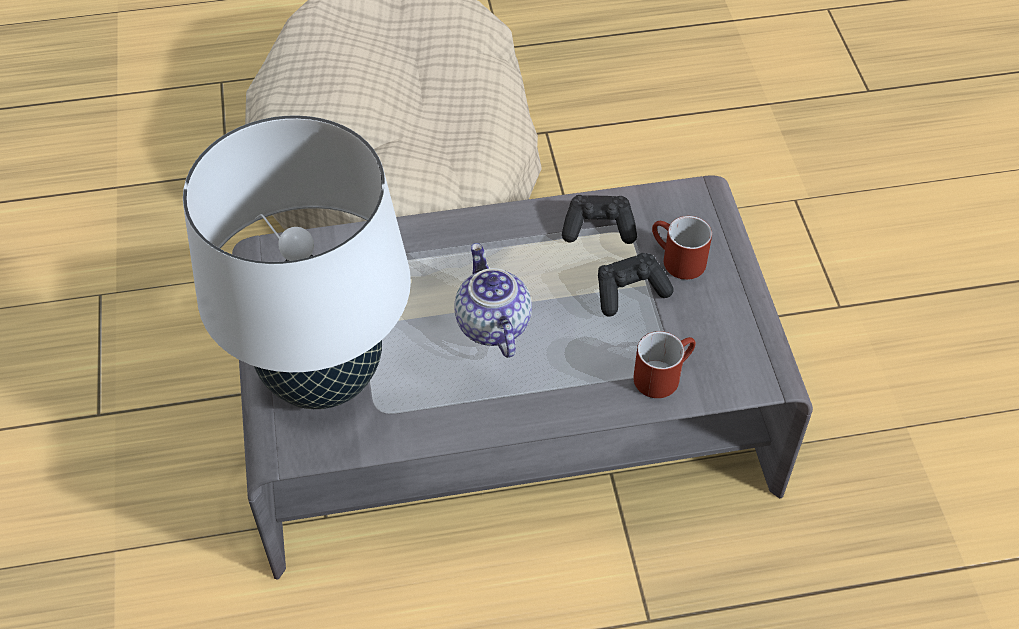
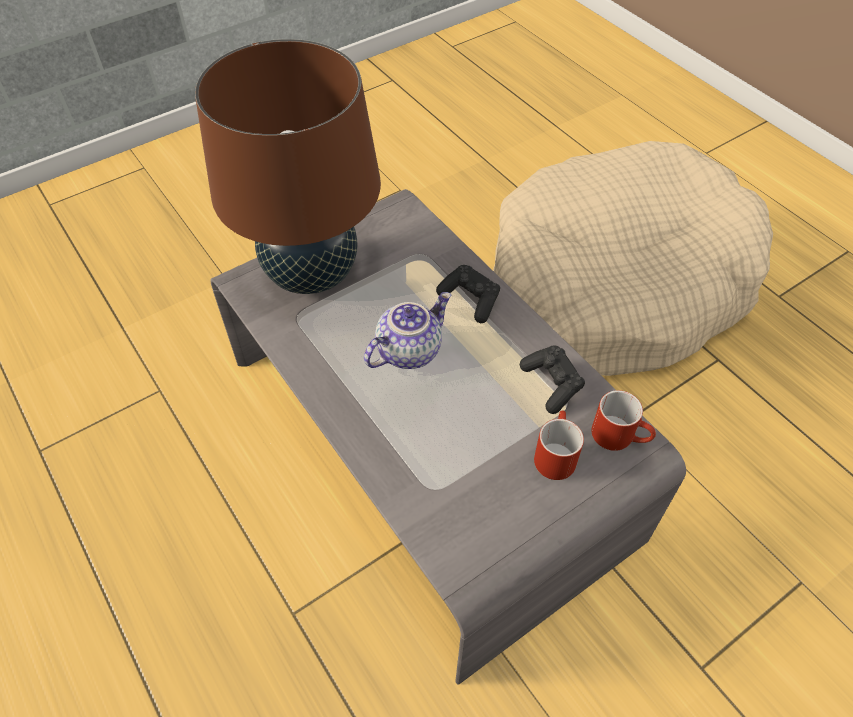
camera: 65 degrees right, 0 degrees up
white table lamp [183,115,411,409] -> brown table lamp [195,39,381,294]
black game controller [598,253,673,316] -> black game controller moved to [436,265,500,323]
red mug [633,331,696,398] -> red mug moved to [591,390,656,451]

